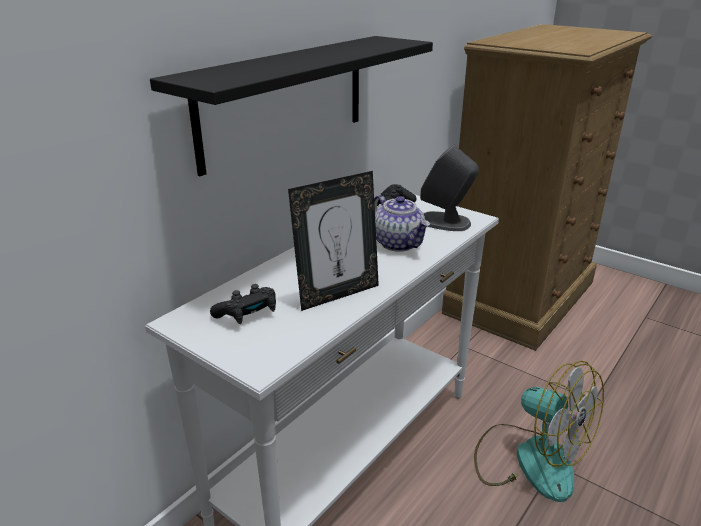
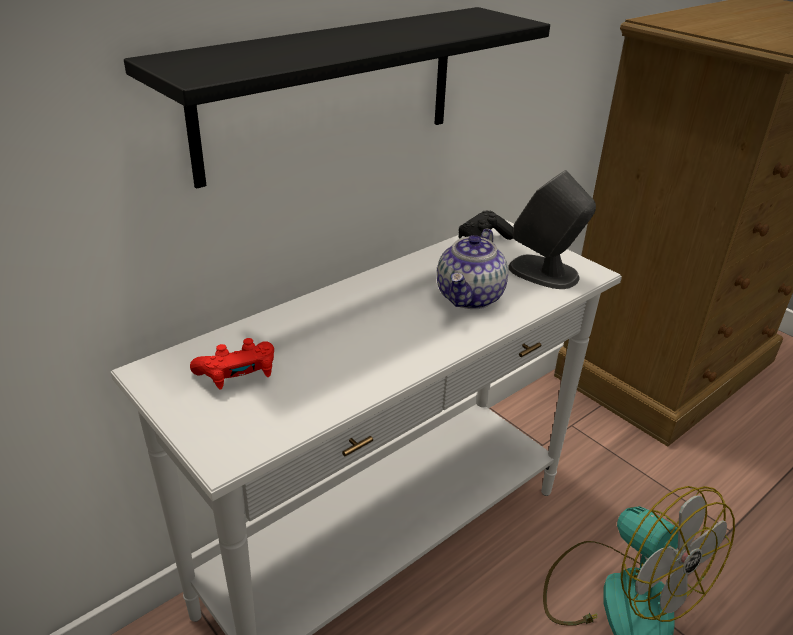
camera: 10 degrees right, 5 degrees up
black game controller [210,284,276,324] -> red game controller [190,338,274,390]
picture frame [288,171,379,311] -> none
teapot [374,195,430,252] -> teapot turned 45 degrees clockwise [437,228,508,309]

